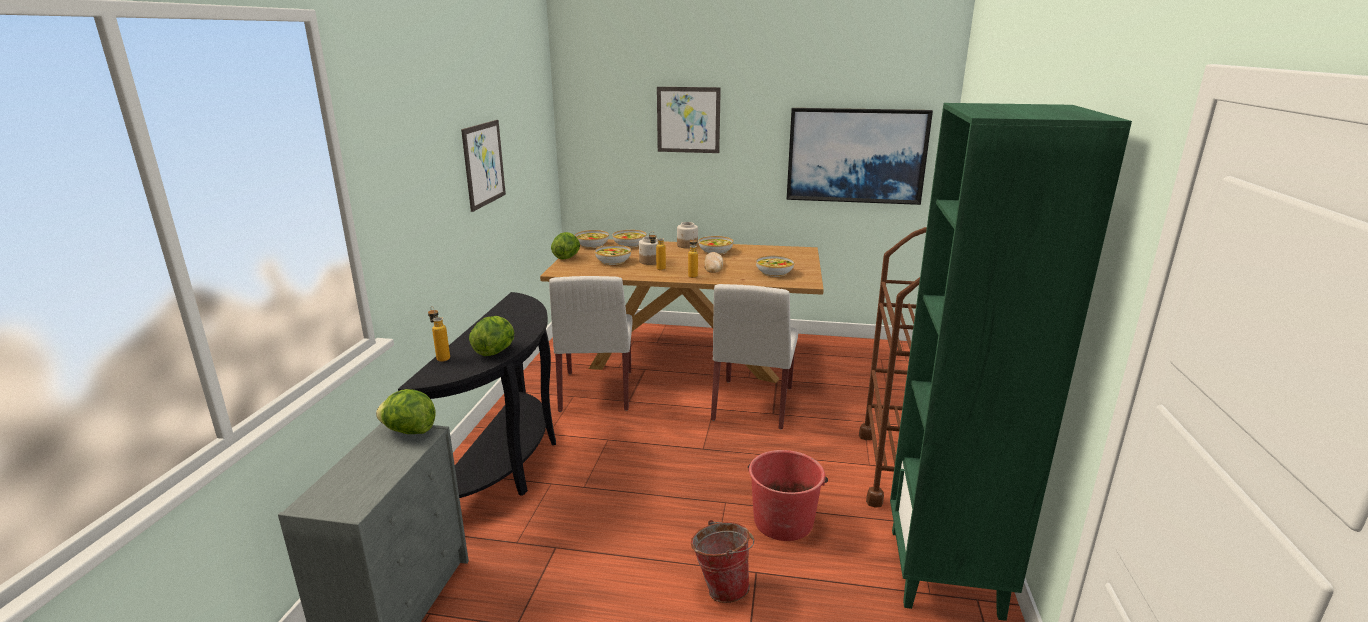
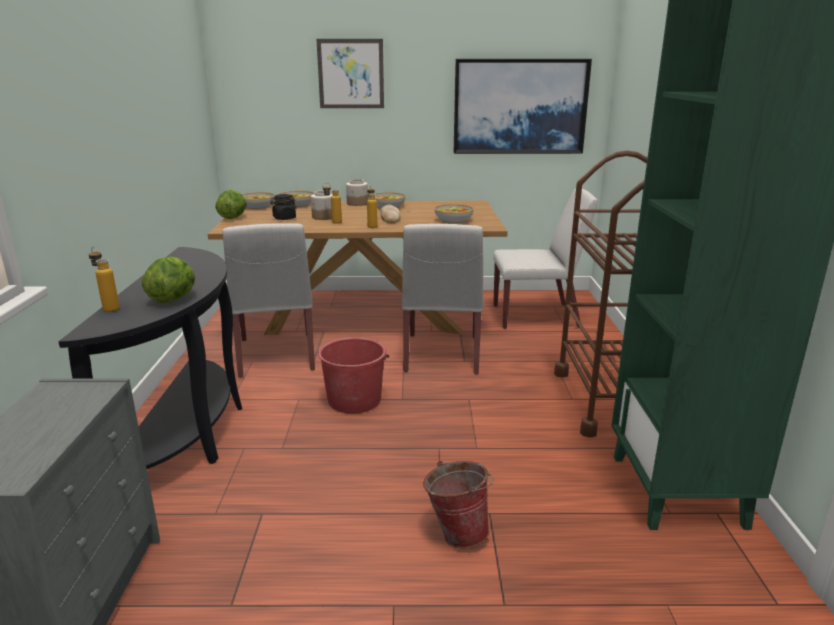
camera: 10 degrees left, 0 degrees up
lettuce [376,389,436,434] -> none
picture [461,120,506,212] -> none
bowl [595,245,631,265] -> black jar [270,194,297,220]
red bucket [748,450,828,541] -> red bucket moved to [318,337,389,414]
none -> white chair [493,188,598,329]

